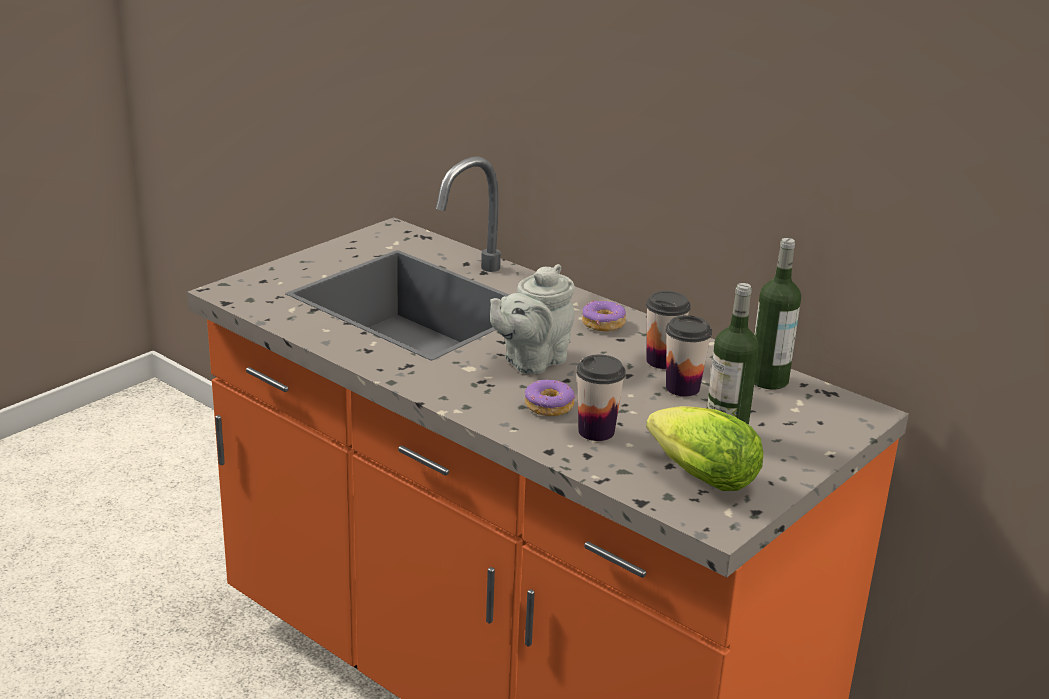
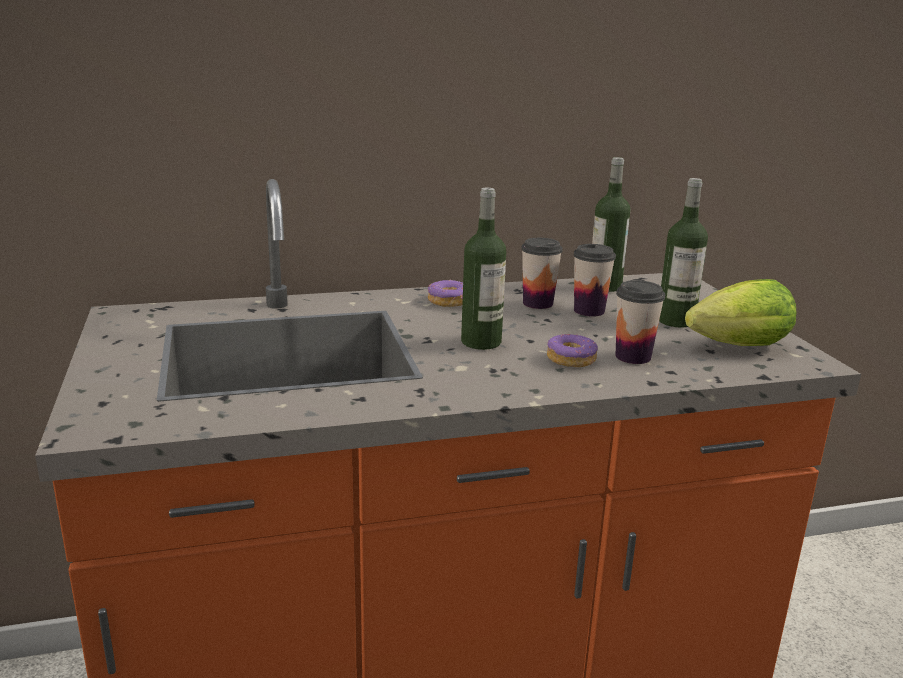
camera: 55 degrees left, 5 degrees down
grey teapot [490,264,575,374] -> bottle [461,188,506,350]

